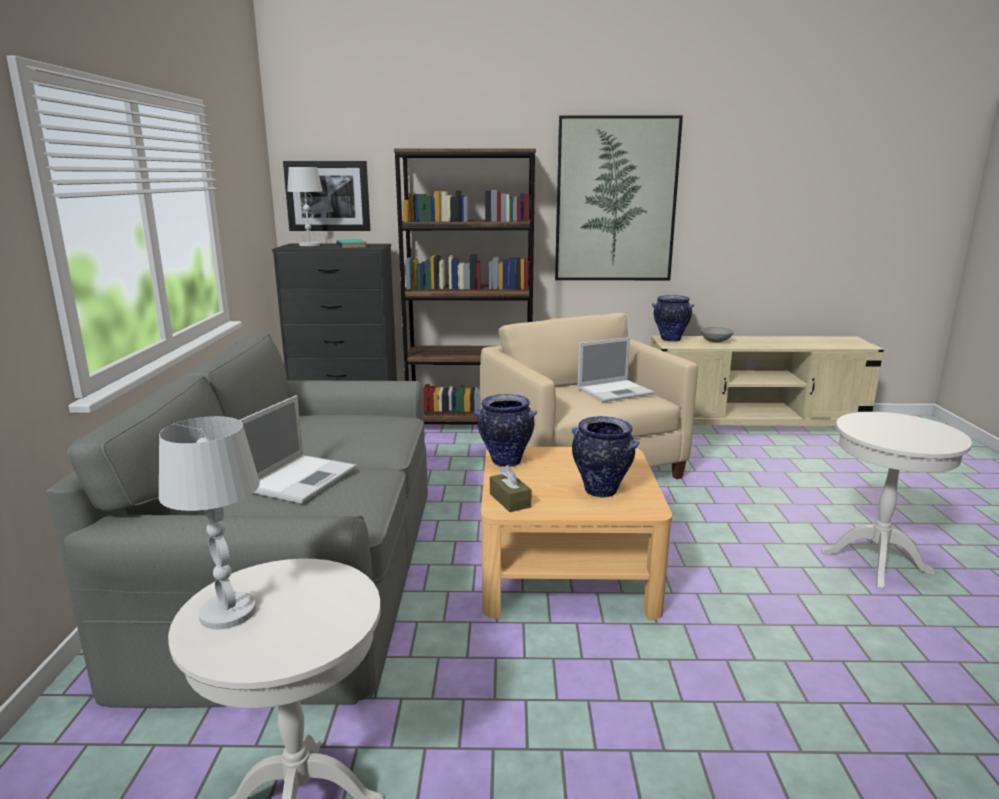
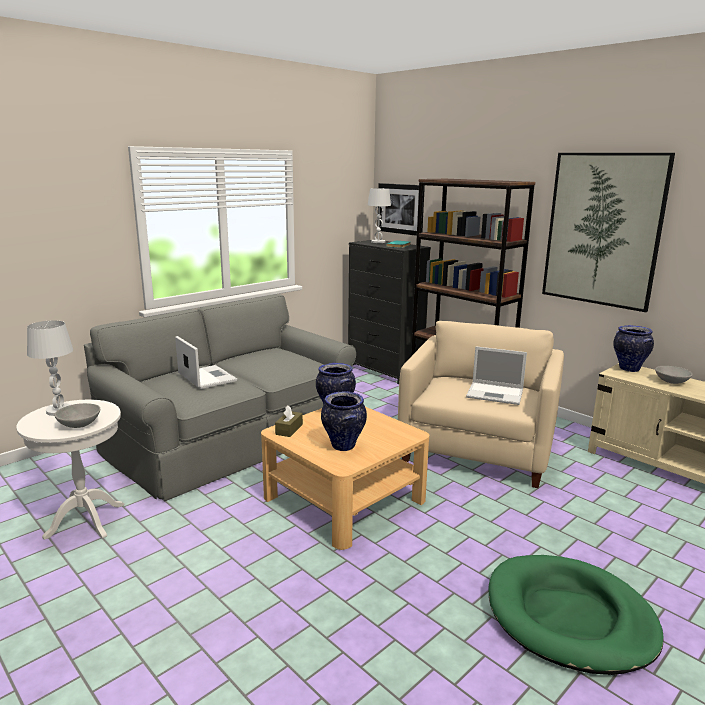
camera: 45 degrees right, 0 degrees up
laptop [240,395,356,504] -> laptop turned 105 degrees counterclockwise [175,336,237,389]
white side table [821,412,972,589] -> green dog bed [489,555,664,675]
none -> grey bowl [54,403,100,428]

